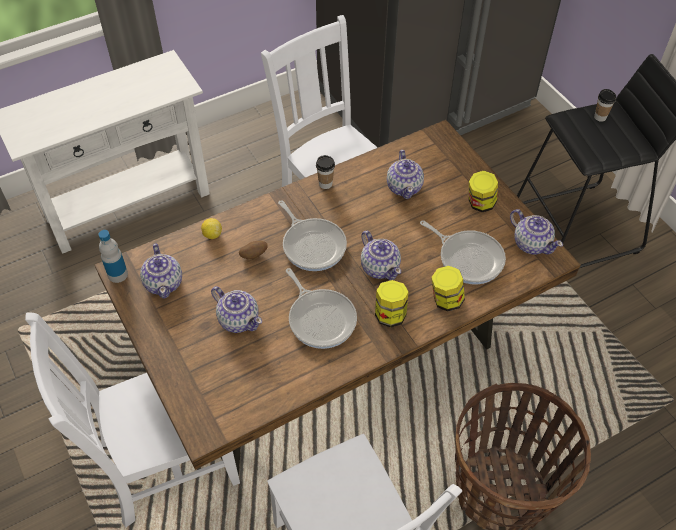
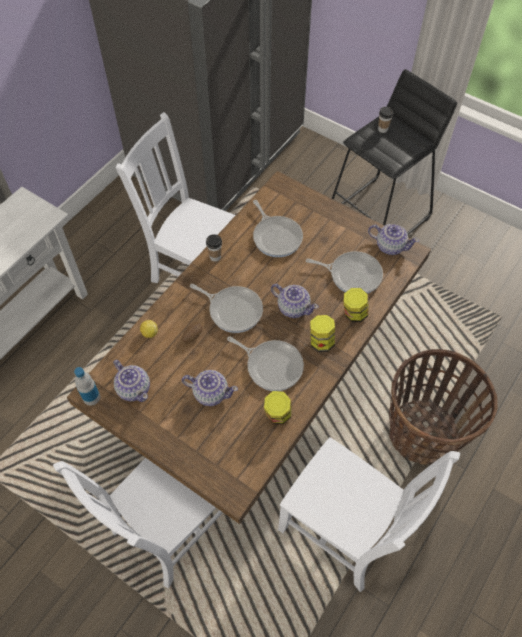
camera: 25 degrees left, 5 degrees up
teapot [387,150,424,199] -> frying pan [253,200,303,257]
jar [469,171,498,212] -> jar moved to [264,391,292,424]

